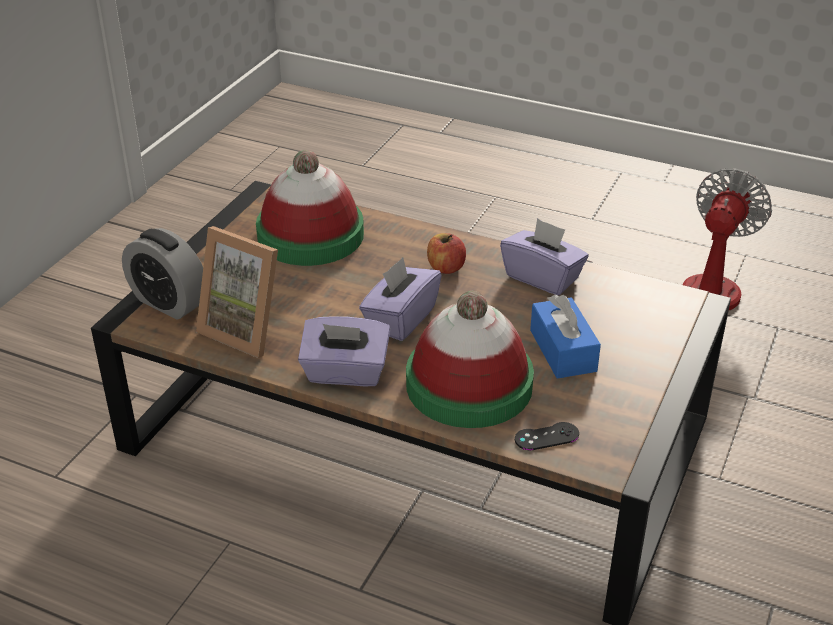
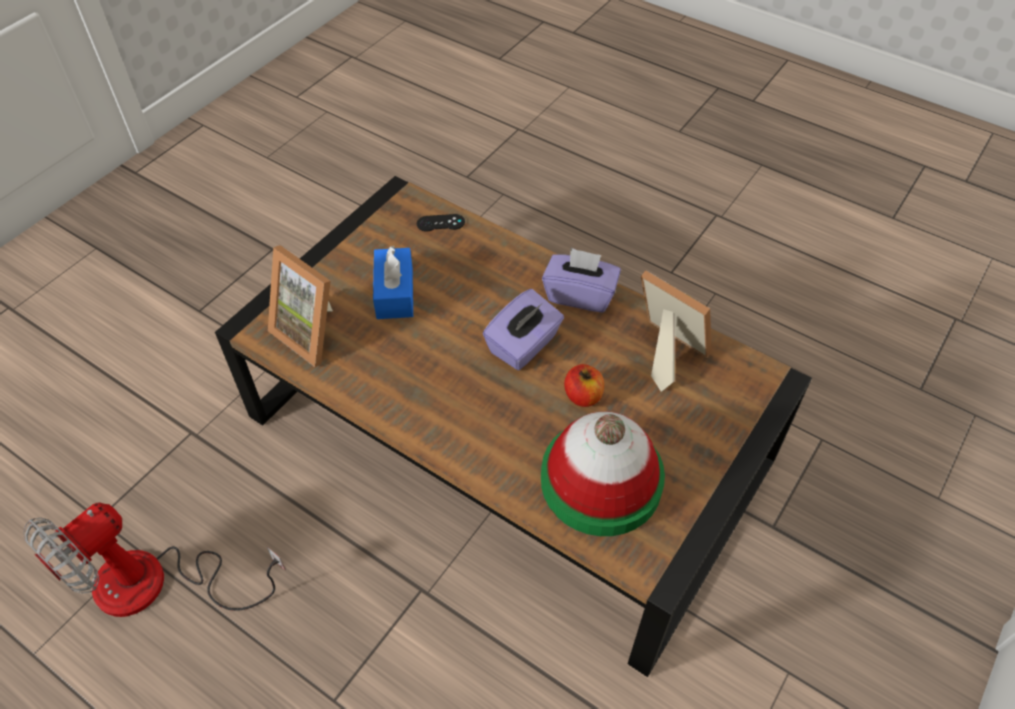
camera: 170 degrees left, 15 degrees up
alarm clock [122,228,203,320] -> none
hat [406,291,534,428] -> none
apple [427,233,466,274] -> apple moved to [564,364,604,407]
purple tissue box [500,218,588,295] -> none
none -> picture frame [268,245,333,367]

